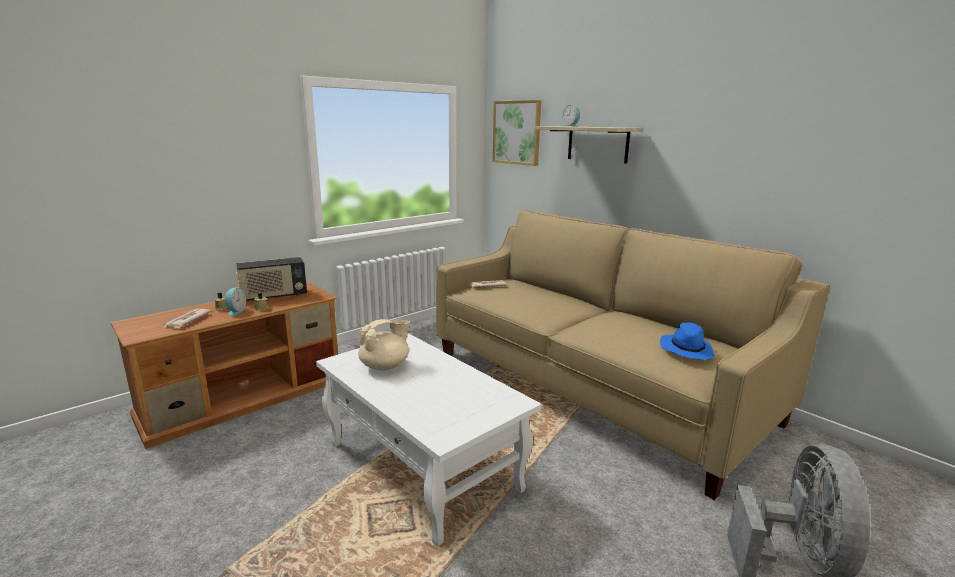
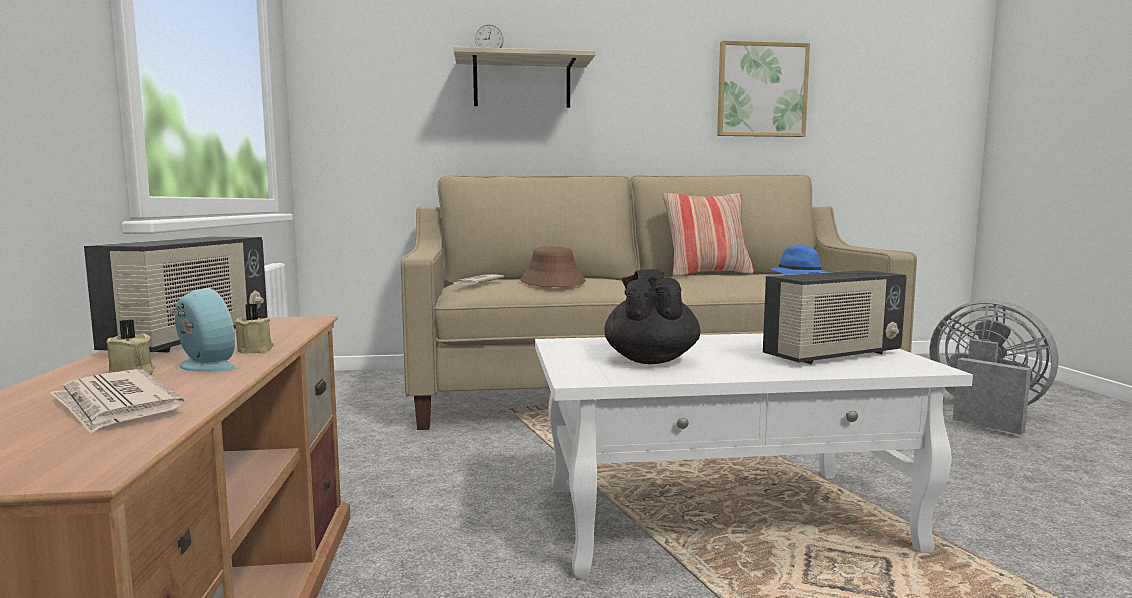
camera: 55 degrees left, 10 degrees down
beige teapot [358,319,410,371] -> black teapot [604,269,700,364]
picture [493,100,541,166] -> picture moved to [717,41,810,137]
none -> brown hat [520,246,586,287]
none -> pillow [663,193,754,276]
none -> radio [763,270,907,364]

